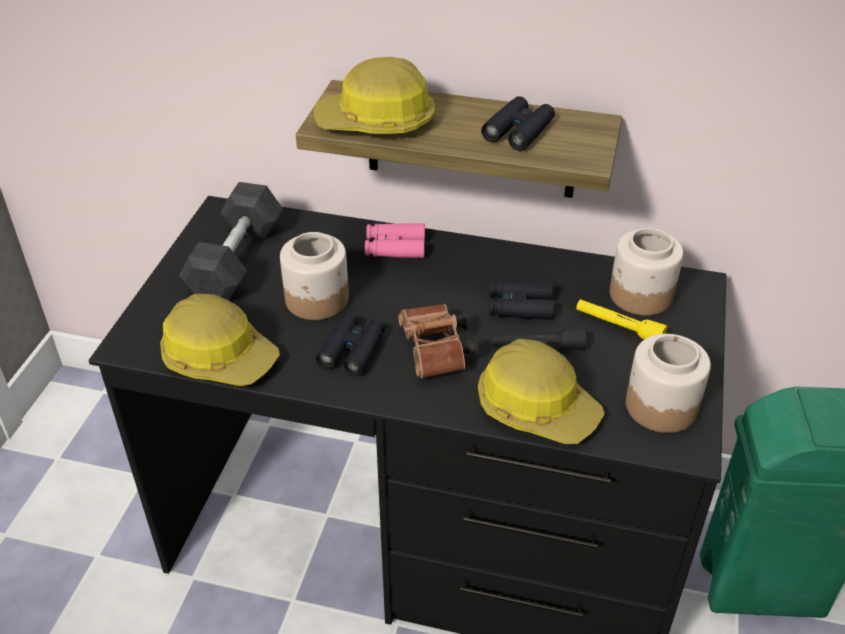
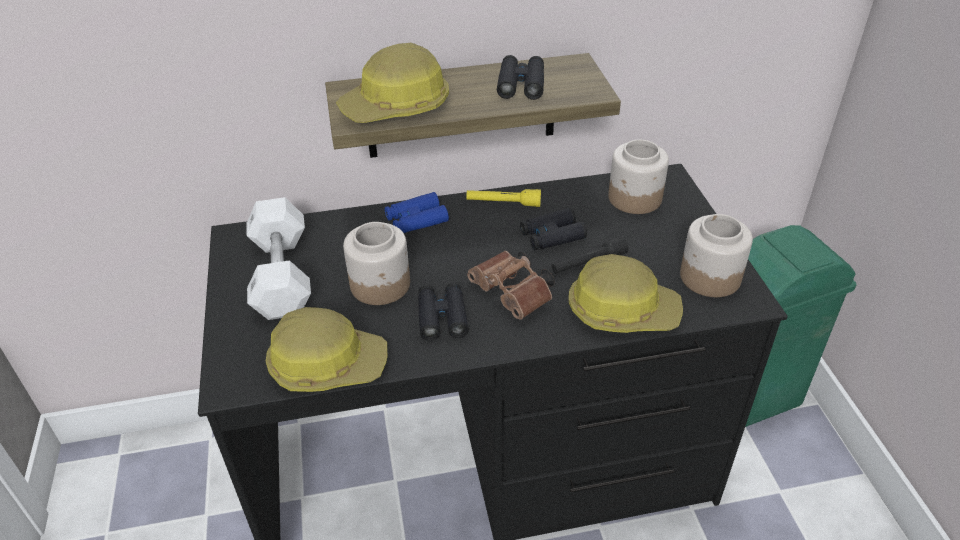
camera: 25 degrees left, 0 degrees up
black dumbbell [179,182,283,301] -> white dumbbell [247,197,311,320]
pink binoculars [365,223,425,258] -> blue binoculars [385,192,449,233]
yellow flashlight [576,299,667,340] -> yellow flashlight moved to [466,189,541,207]

